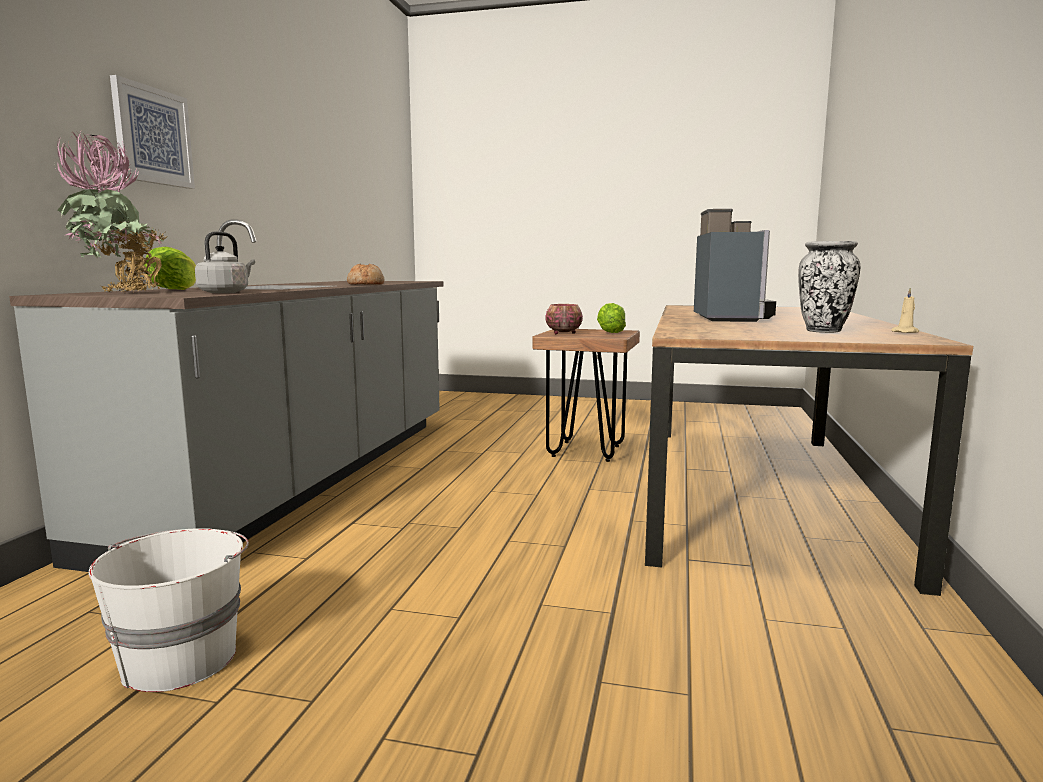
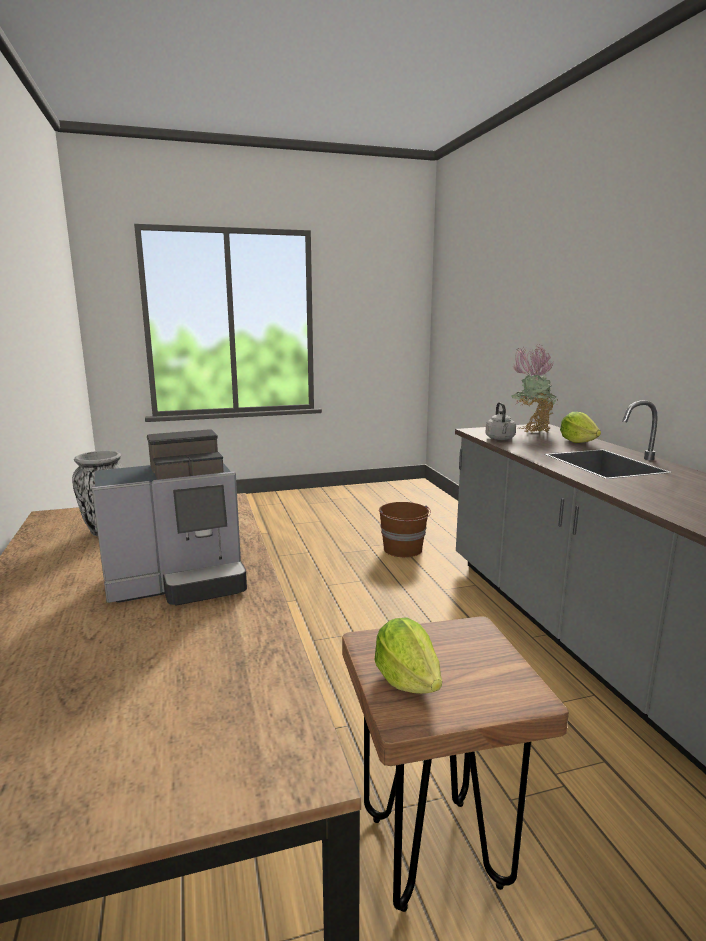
camera: 150 degrees right, 5 degrees up
white bucket [89,528,249,692] -> brown bucket [379,502,431,557]
picture [110,75,195,189] -> none
bread [347,264,384,285] -> none
bowl [546,304,583,334] -> none
coffee machine [694,209,776,322] -> coffee machine turned 90 degrees counterclockwise [92,429,247,606]
beige candle [891,288,919,333] -> none

